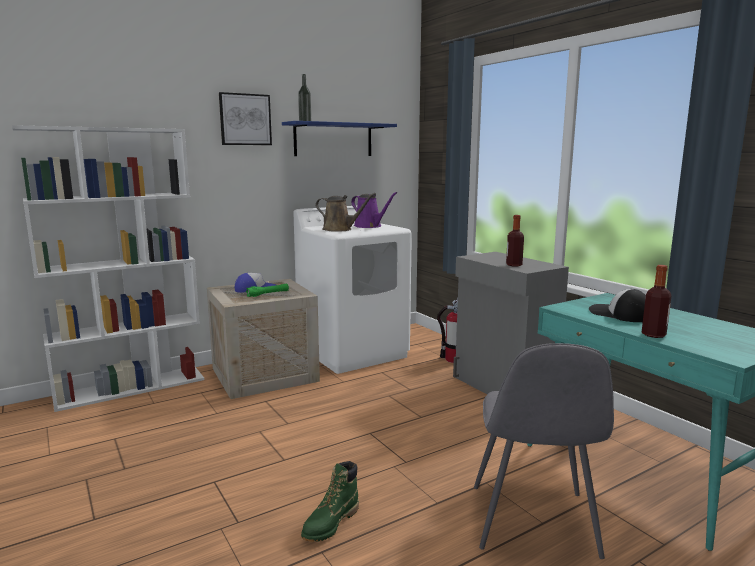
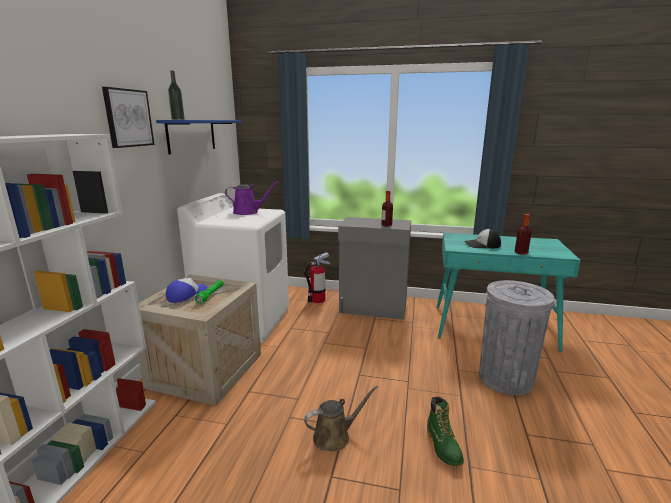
camera: 45 degrees left, 5 degrees up
brown watering can [316,193,376,232] -> brown watering can moved to [304,386,378,452]
grey chair [474,343,614,559] -> grey trash can [479,280,554,395]

